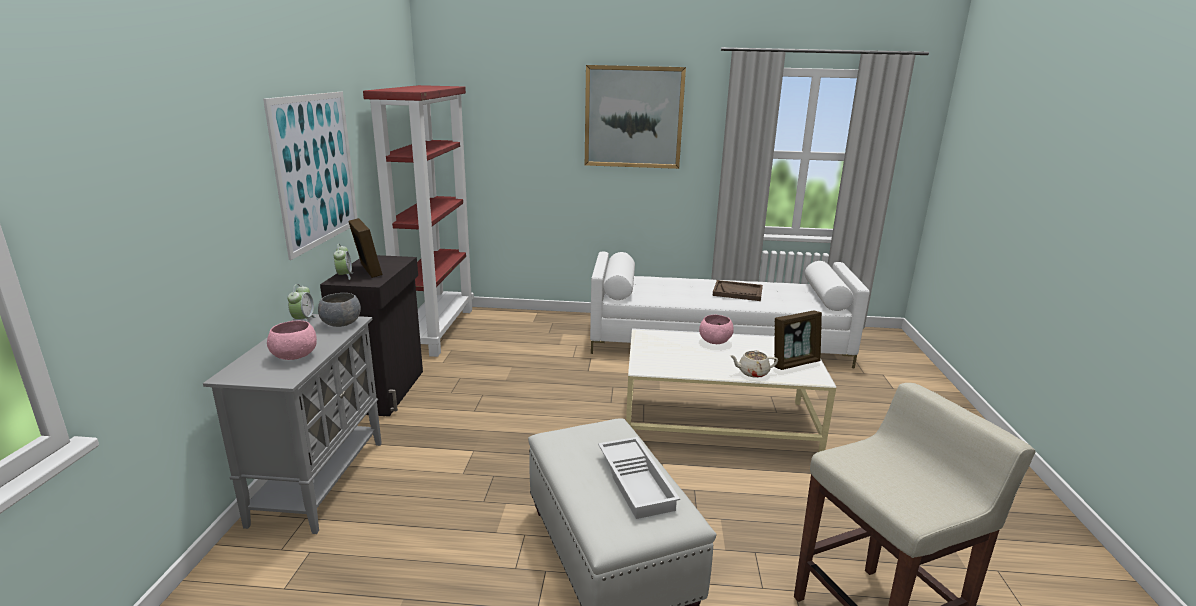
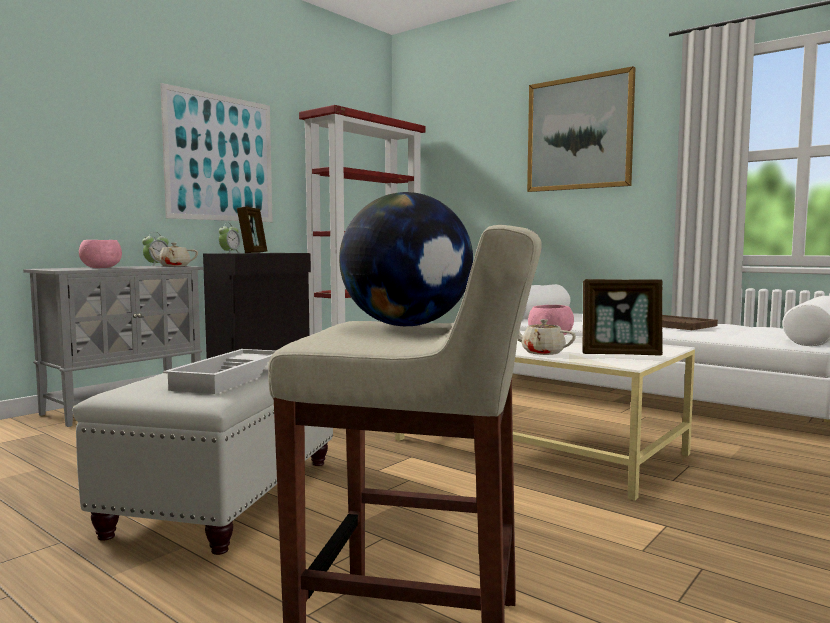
camera: 35 degrees right, 15 degrees down
grey bowl [318,293,361,327] -> beige teapot [148,243,198,267]
none -> globe [339,192,473,326]

